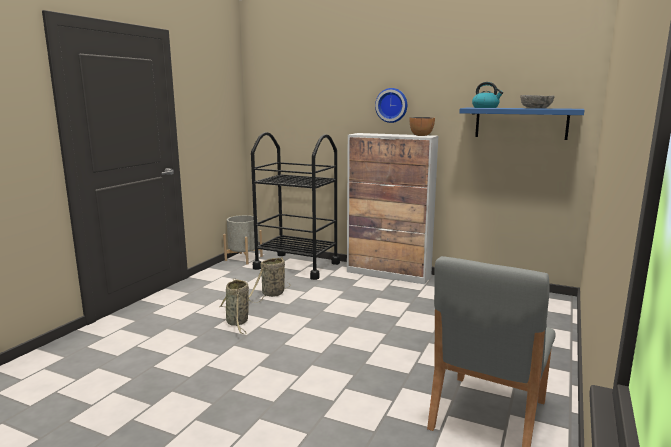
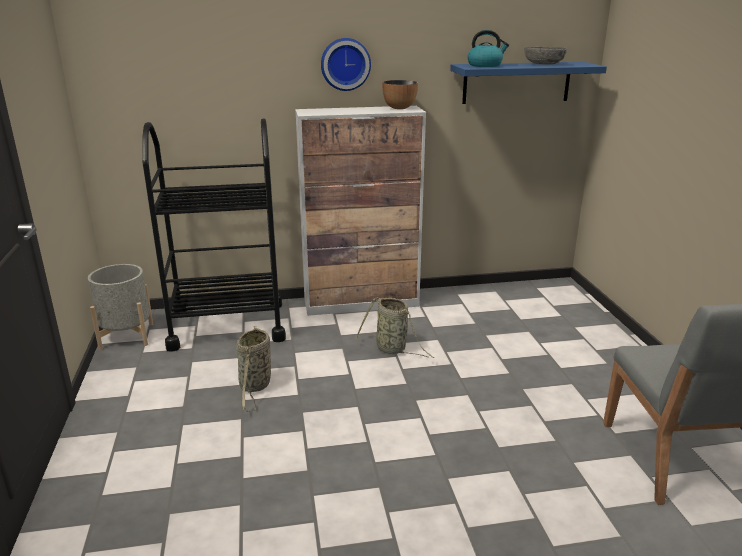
camera: 35 degrees left, 10 degrees up
basket [219,278,249,334] -> basket moved to [356,298,434,358]

